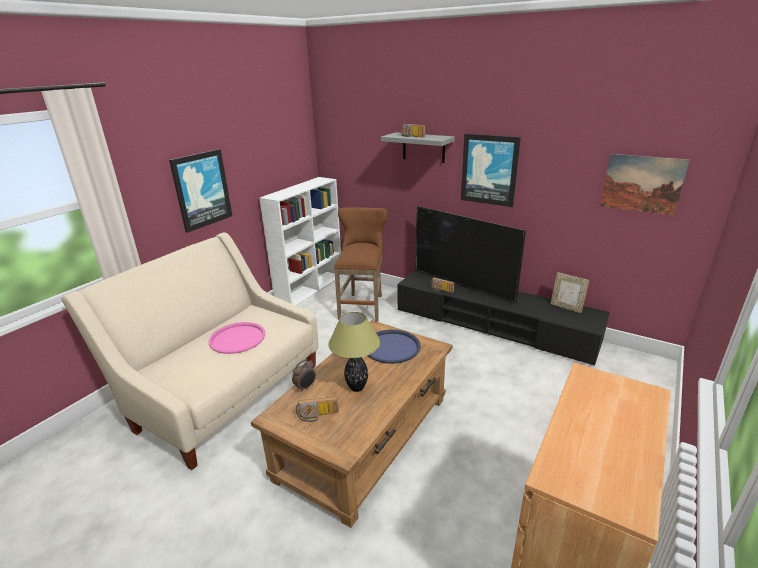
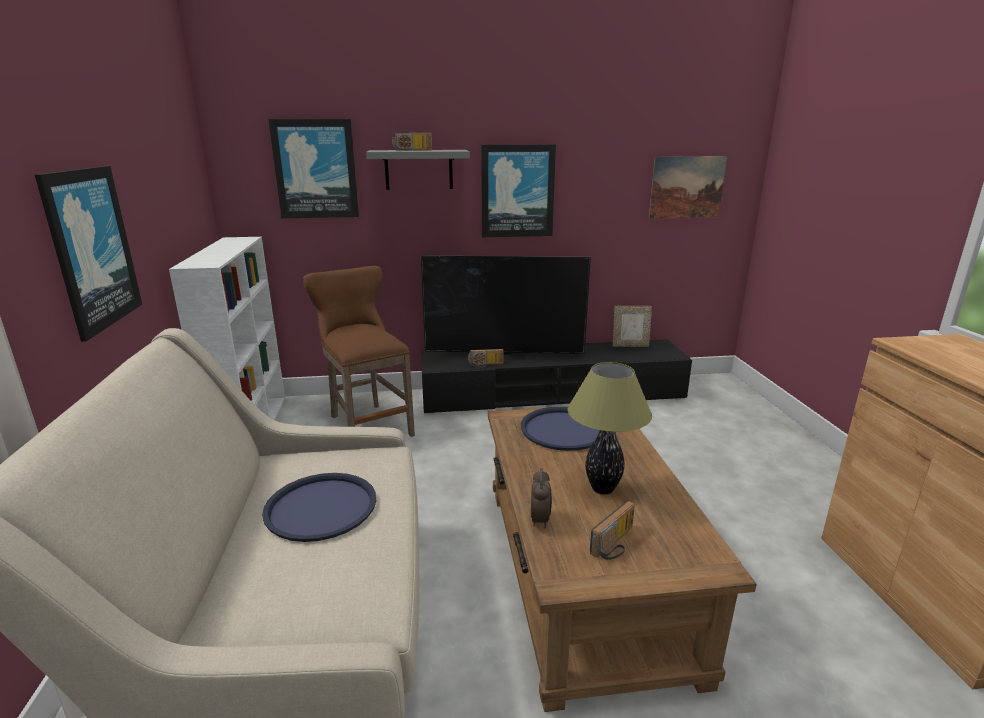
camera: 40 degrees left, 5 degrees down
pink tray [208,322,265,354] -> blue tray [262,473,376,542]
none -> picture [268,119,359,218]

